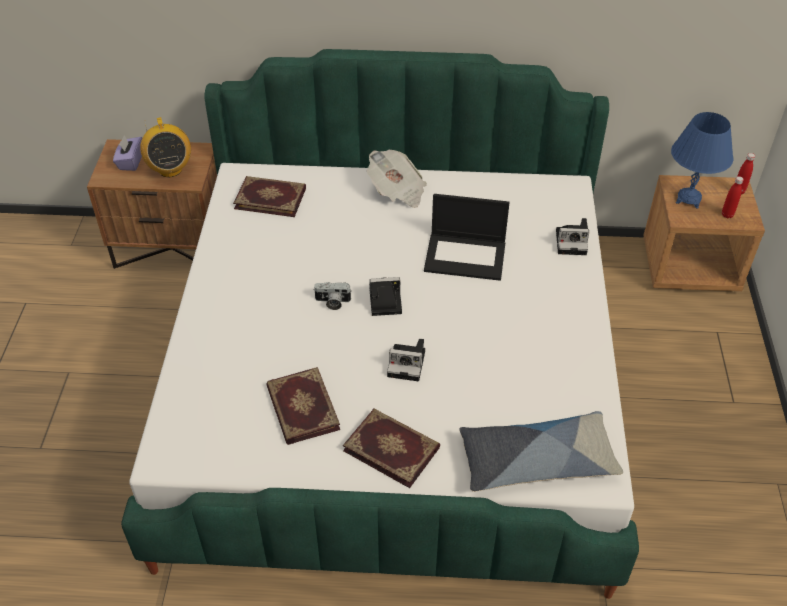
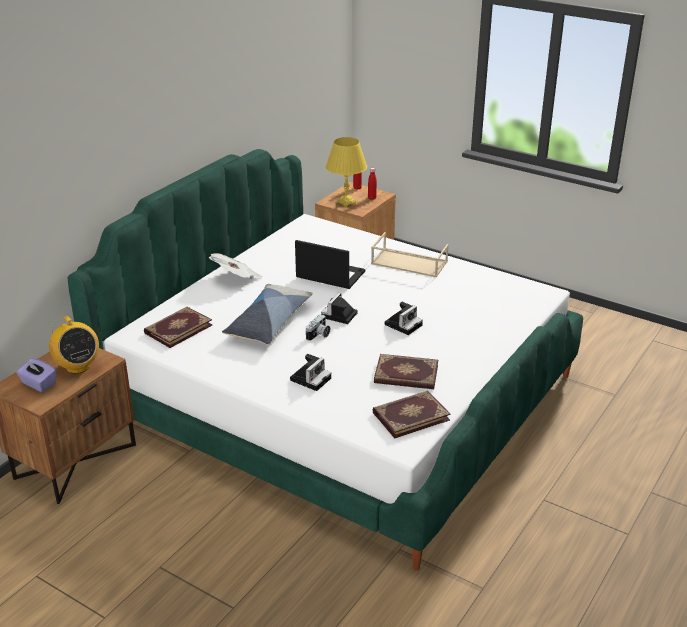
camera: 60 degrees left, 15 degrees down
radio [140,117,191,177] -> radio turned 45 degrees clockwise [49,316,99,374]
book [343,409,440,488] -> book moved to [373,391,450,439]
laptop [424,194,510,281] -> laptop turned 105 degrees counterclockwise [295,240,366,289]
pillow [460,411,623,492] -> pillow moved to [222,284,313,345]
camera [556,218,589,255] -> camera moved to [290,354,331,391]
blue table lamp [671,112,734,209] -> yellow table lamp [326,137,367,208]
none -> beige tray [371,232,449,277]

